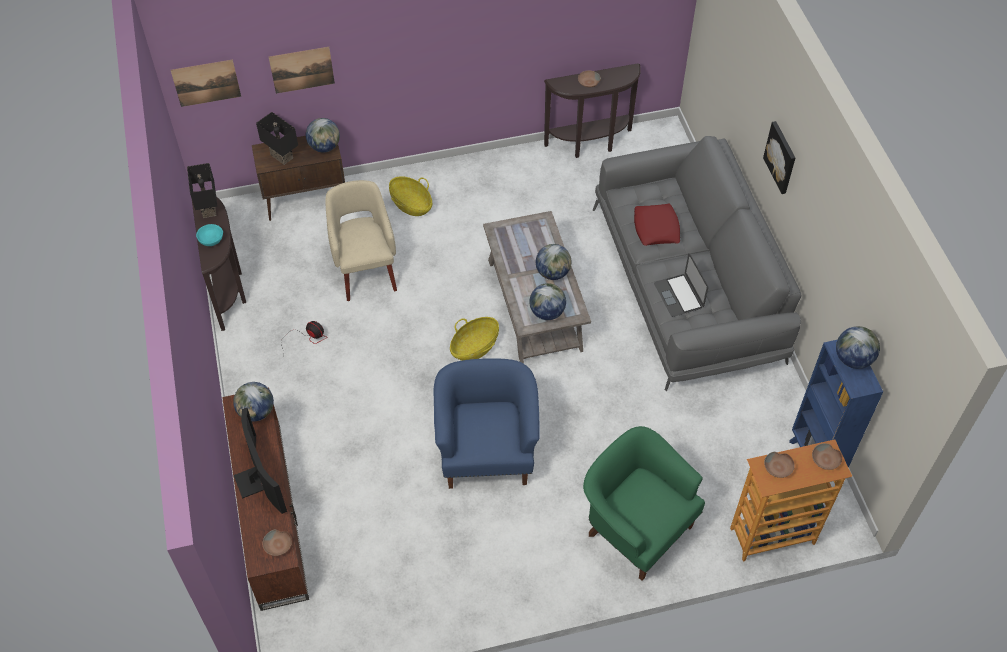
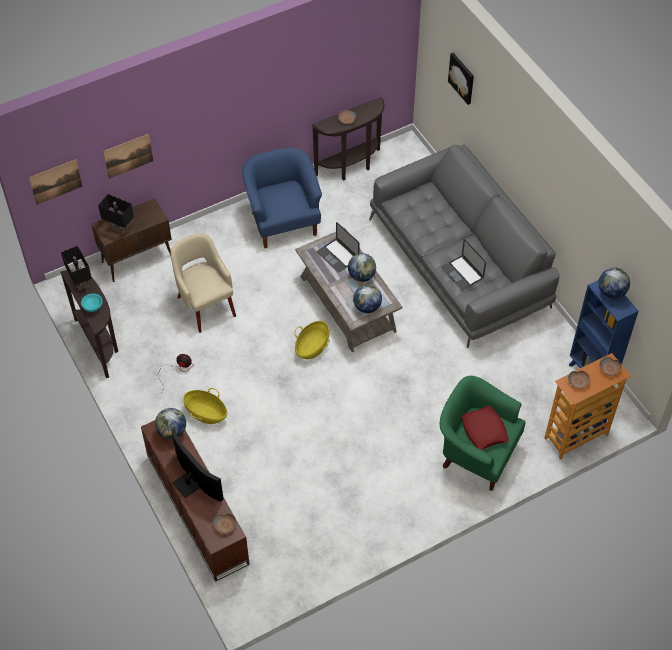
camera: 15 degrees left, 0 degrees up
globe [306,118,340,153] -> none
basket [389,176,432,216] -> basket moved to [183,388,227,424]
blue armchair [434,358,540,489] -> blue armchair moved to [242,148,322,248]
red pillow [634,204,680,246] -> red pillow moved to [462,405,509,450]
picture [763,121,795,194] -> picture moved to [448,53,474,105]
none -> laptop [317,222,360,273]

